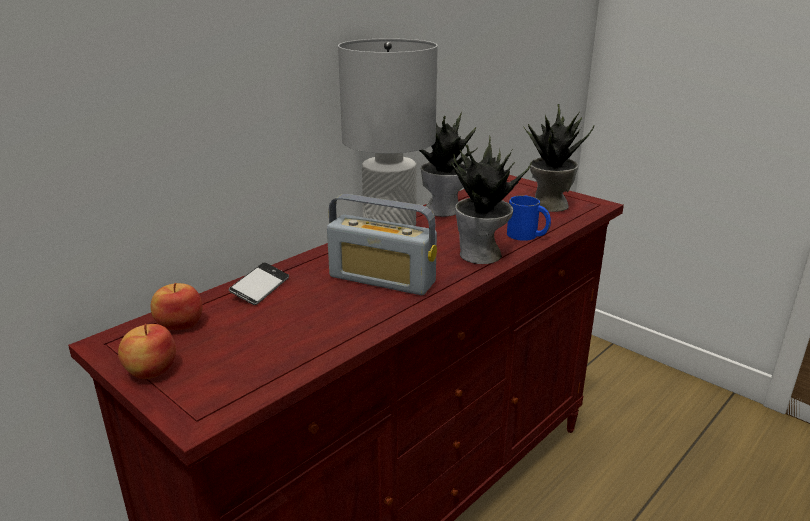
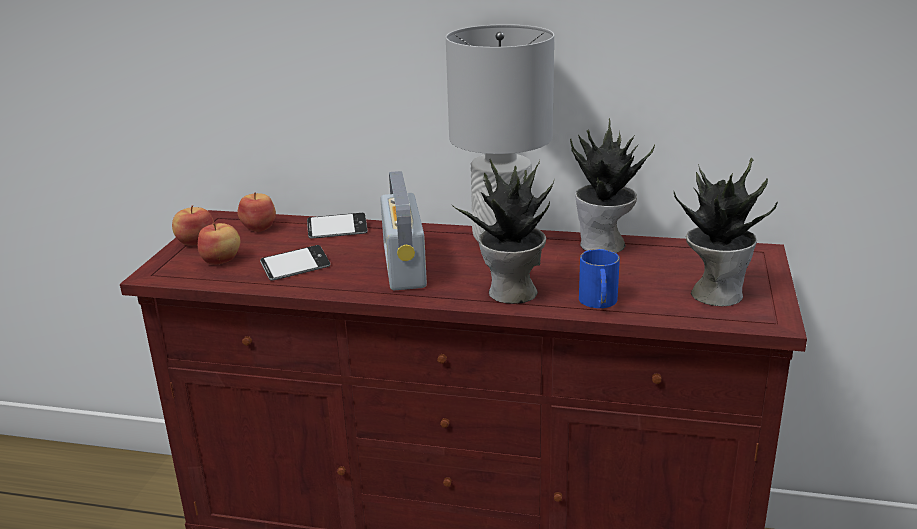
camera: 60 degrees right, 0 degrees up
none -> apple [198,223,240,264]
none -> phone [260,245,330,281]

